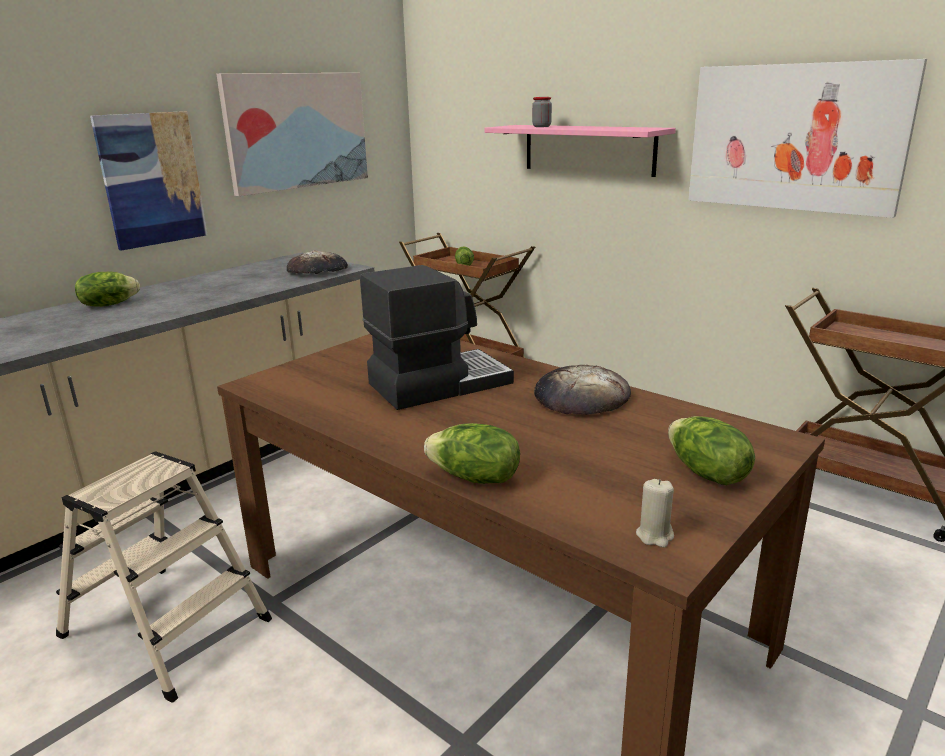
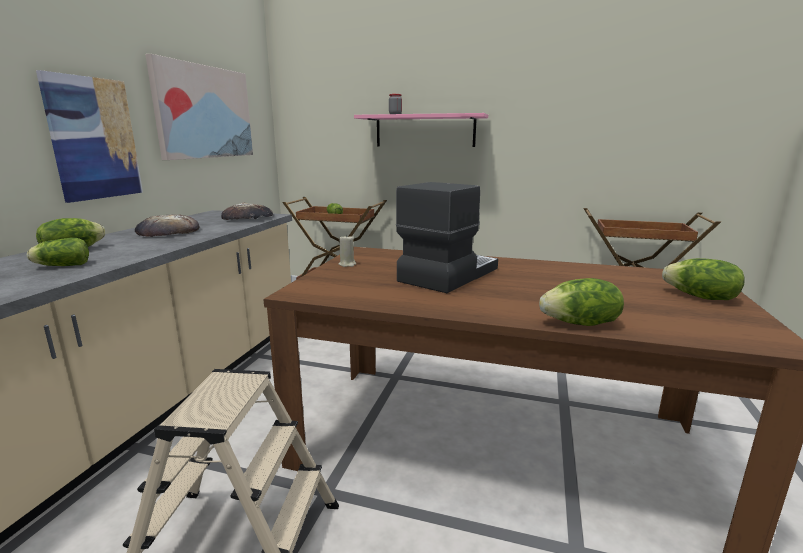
camera: 25 degrees left, 5 degrees down
bread [534,365,631,415] -> bread moved to [135,214,200,237]
beige candle [636,479,674,547] -> beige candle moved to [339,234,356,267]
picture [689,59,927,218] -> none
none -> lettuce [27,238,89,266]

